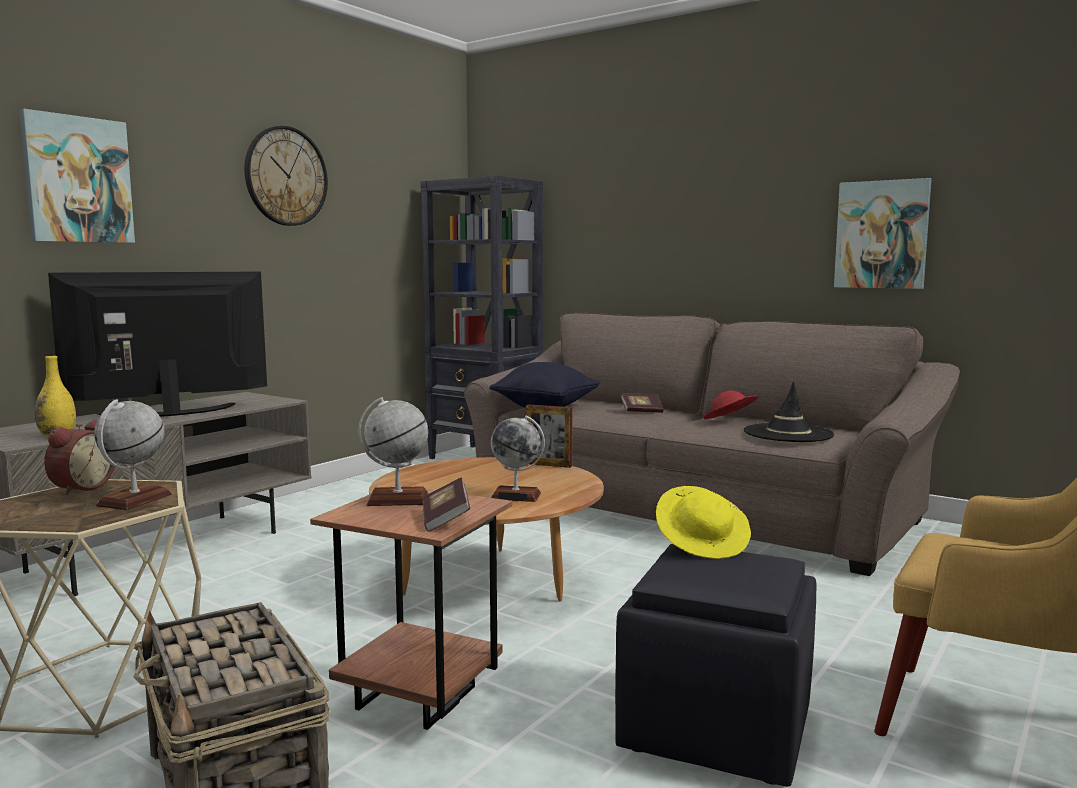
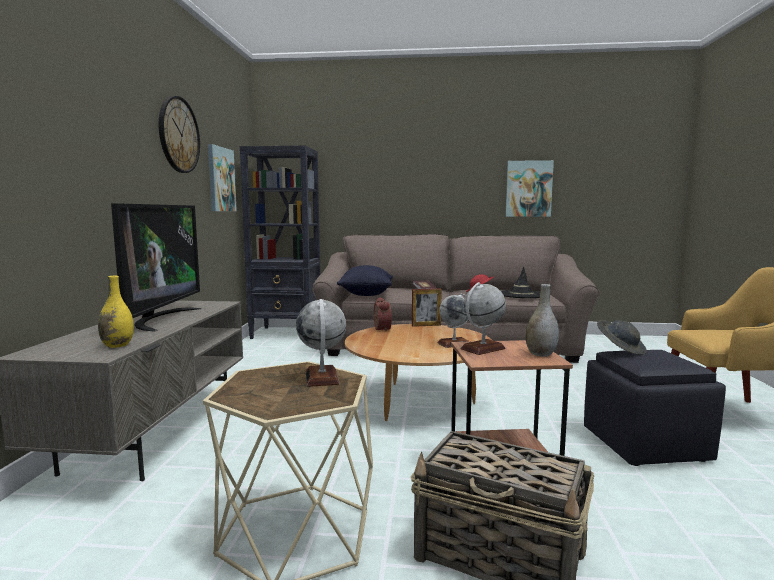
camera: 30 degrees left, 0 degrees up
picture [19,109,135,243] -> picture moved to [208,144,237,211]
alarm clock [44,420,116,495] -> alarm clock moved to [373,298,392,332]
television [48,272,267,417] -> television turned 150 degrees clockwise [111,203,201,332]
book [422,477,470,532] -> grey vase [526,284,559,357]
yellow hat [656,486,751,559] -> grey hat [597,320,647,355]

